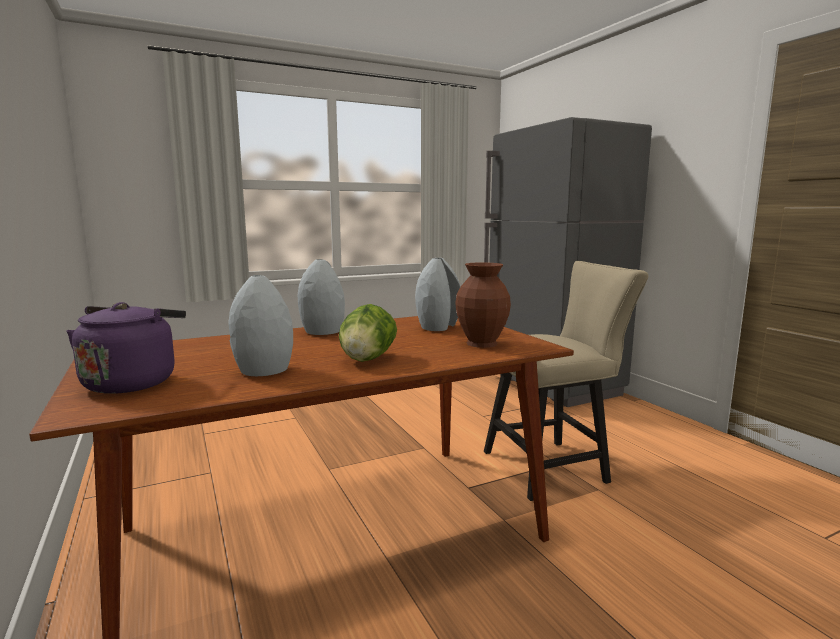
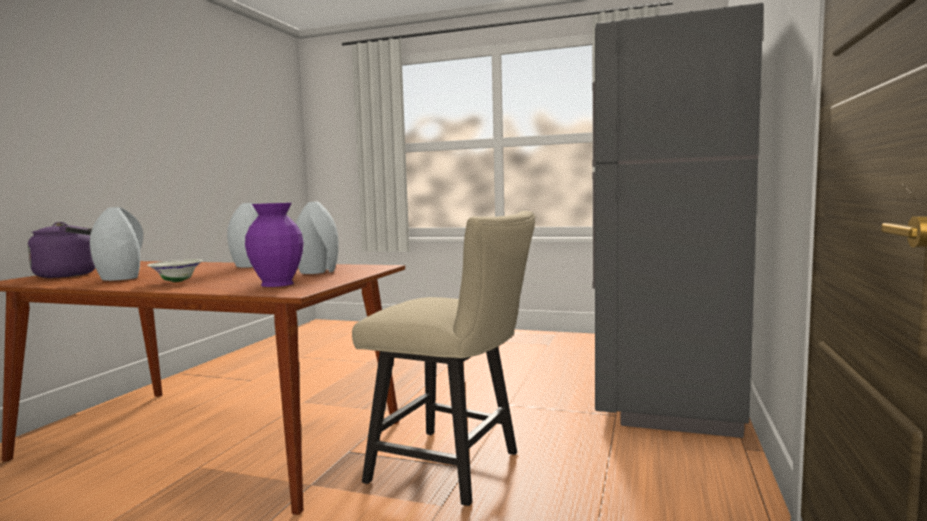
camera: 45 degrees right, 5 degrees down
lettuce [339,304,397,362] -> white bowl [147,259,203,282]
brown vase [455,262,511,348] -> purple vase [245,203,304,287]

